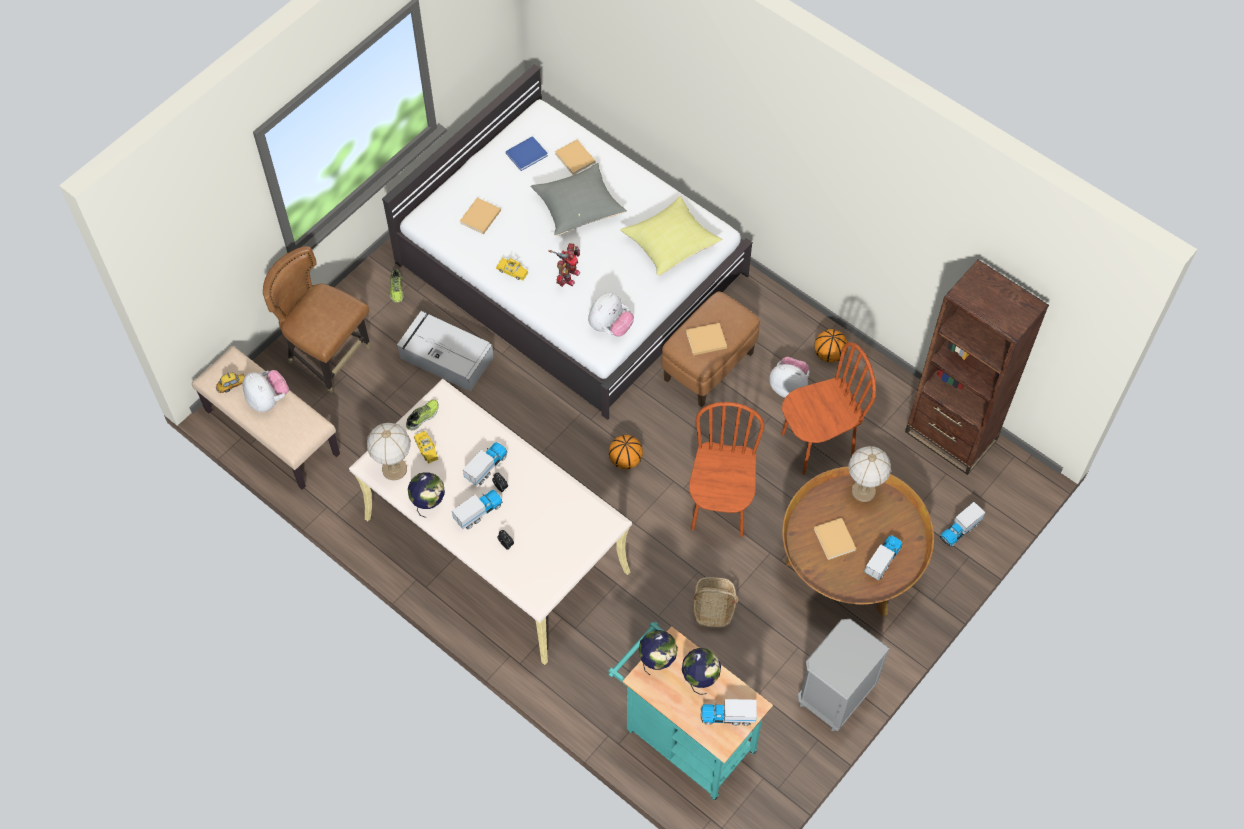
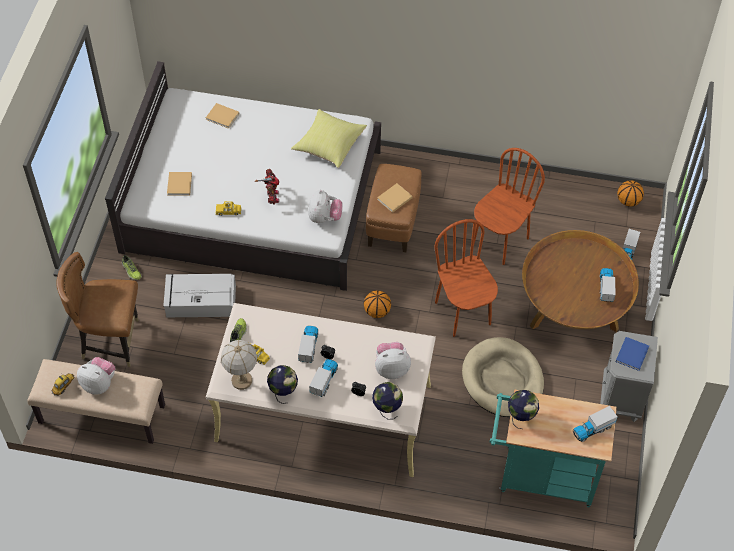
camera: 30 degrees left, 5 degrees down
blue book [506,136,548,171] -> blue book moved to [616,337,649,371]
grey pillow [531,163,627,236] -> none
globe [682,648,721,695] -> globe moved to [372,382,403,420]
basket [694,577,738,628] -> beige dog bed [462,337,544,417]
plush toy [769,357,810,398] -> plush toy moved to [375,342,411,379]
beige book [814,518,856,560] -> none
basketball [815,329,848,363] -> basketball moved to [617,180,644,207]
table lamp [848,446,891,502] -> none
brown bookcase [905,260,1049,475] -> none

